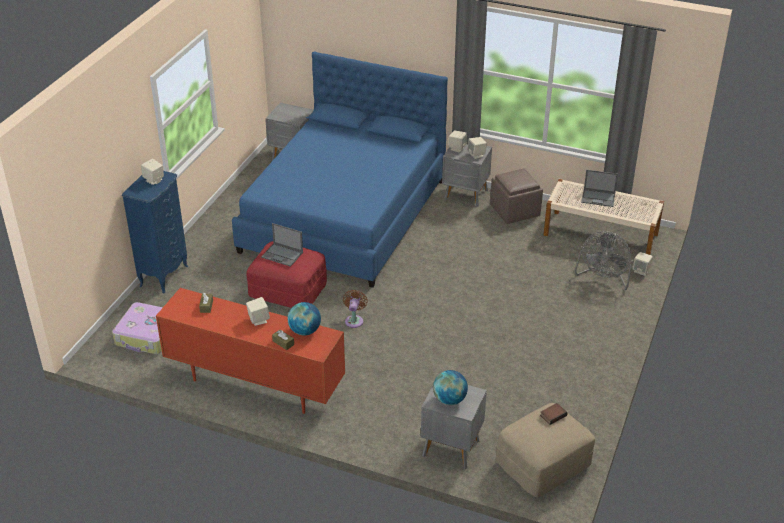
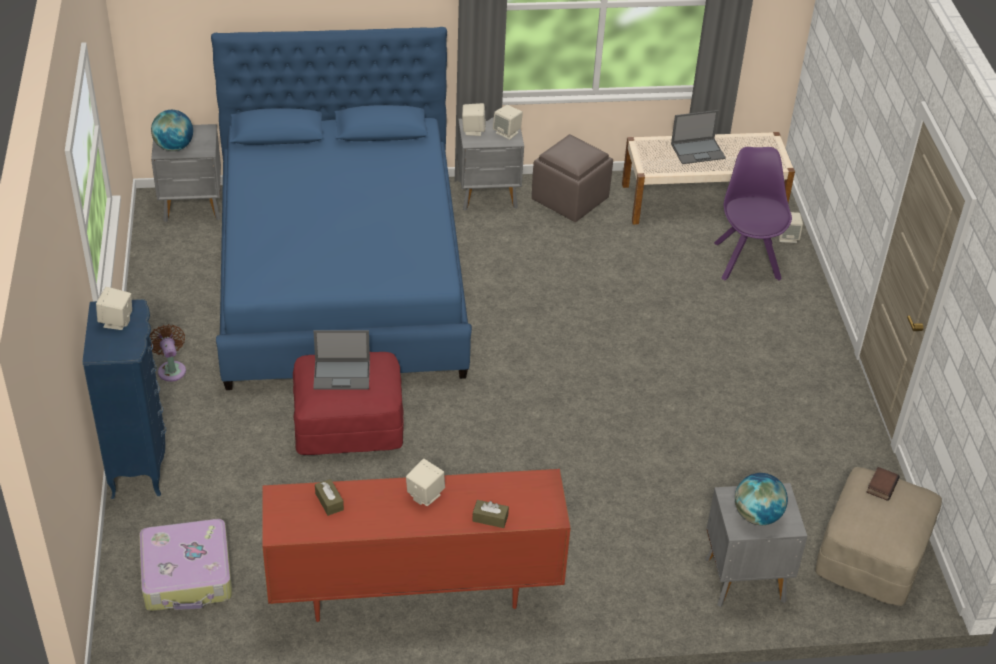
camera: 30 degrees left, 5 degrees up
globe [288,302,321,336] -> globe moved to [151,110,193,151]
brown fan [343,290,368,328] -> brown fan moved to [150,324,186,382]
grey fan [575,231,633,290] -> purple chair [714,147,792,281]

